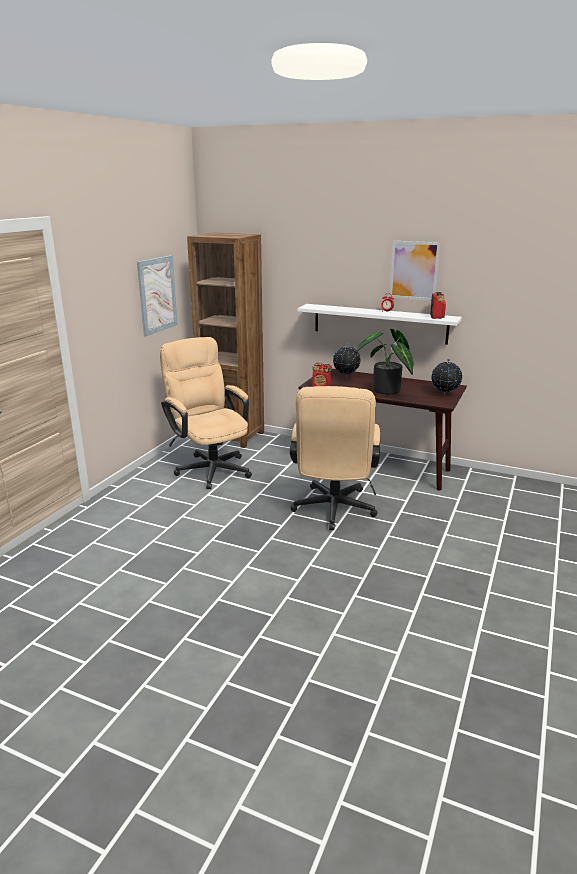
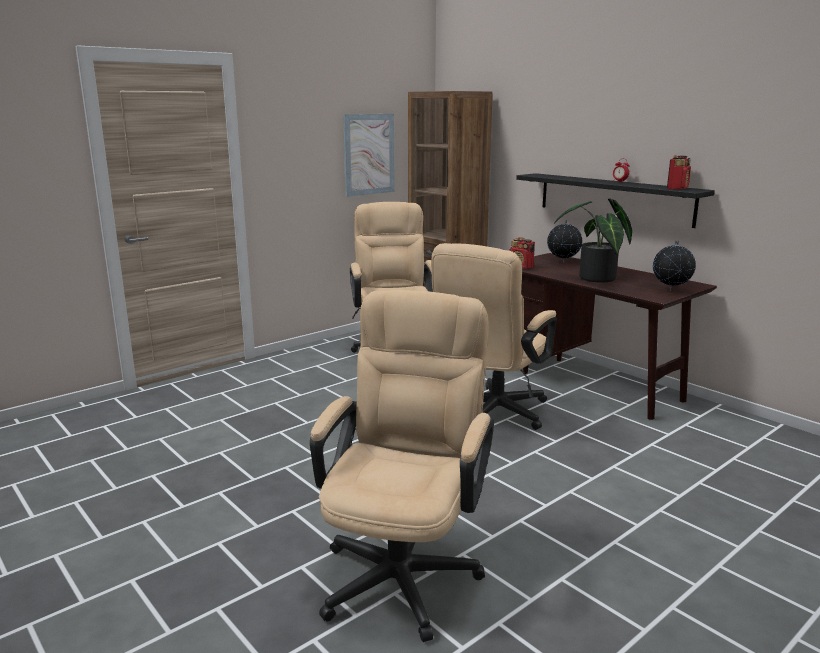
camera: 25 degrees right, 5 degrees down
white shelf [297,304,462,345] -> black shelf [516,173,715,228]
picture [389,241,440,301] -> none
none -> beige office chair [310,290,494,642]

